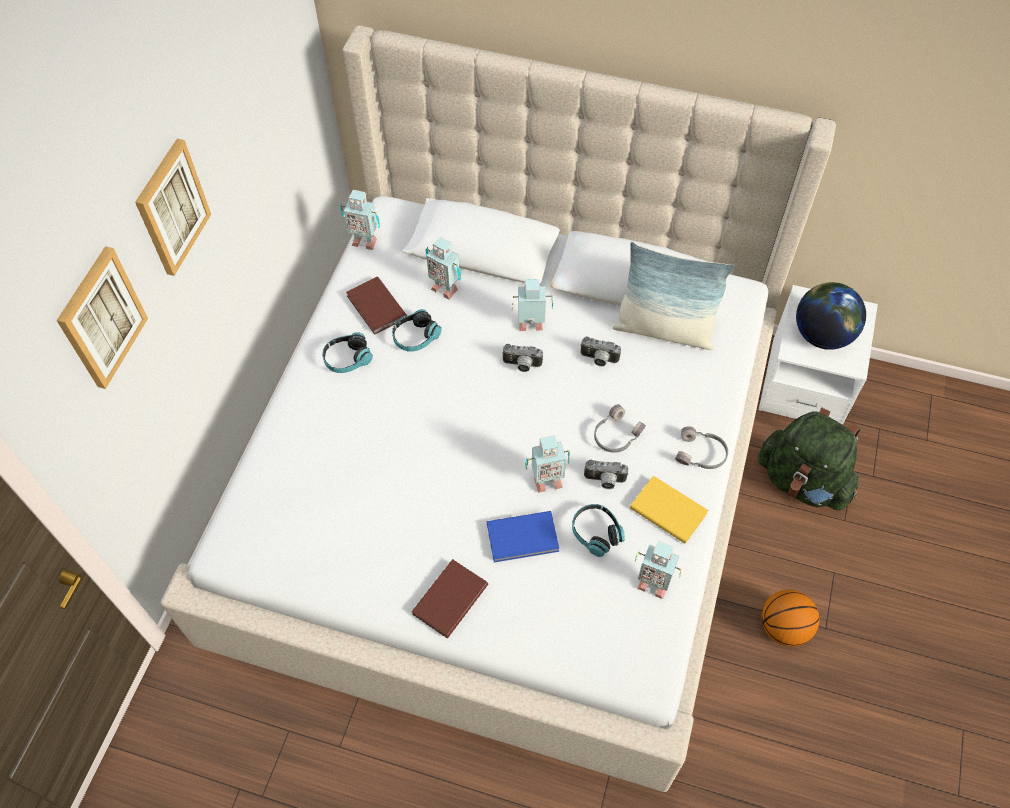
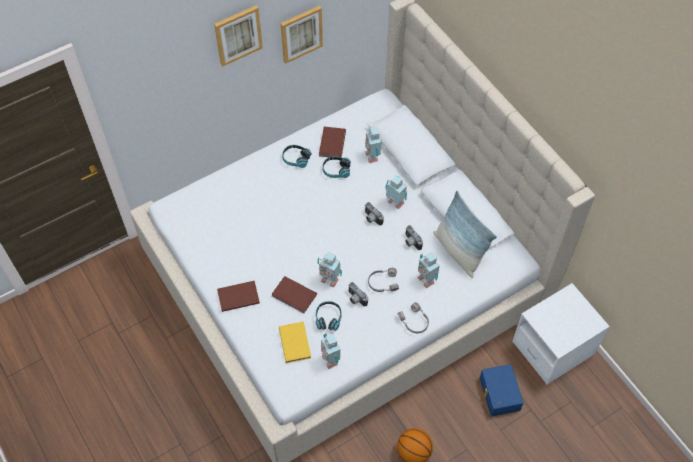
camera: 40 degrees right, 0 degrees up
picture [56,246,148,389] -> picture moved to [280,6,323,64]
toy robot [340,190,380,250] -> toy robot moved to [417,252,439,288]
blue book [487,511,559,563] -> brown book [272,276,317,313]
yellow book [630,476,708,544] -> yellow book moved to [279,321,311,363]
green backpack [758,408,861,511] -> blue storage box [480,364,524,416]
globe [796,282,866,350] -> none

